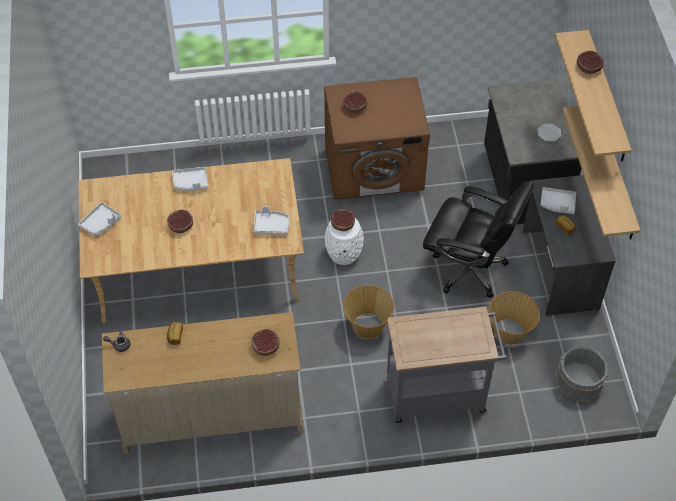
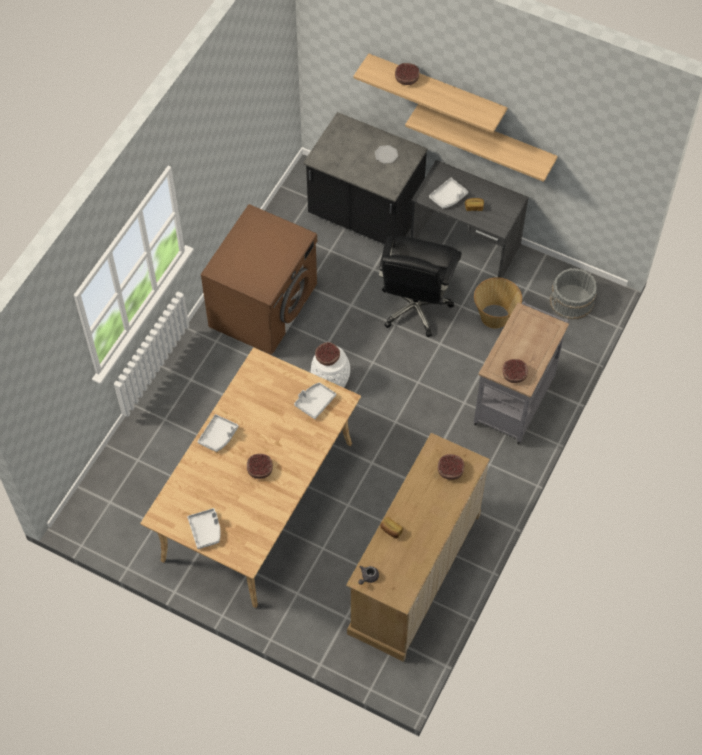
camera: 55 degrees left, 5 degrees up
bowl [343,91,367,113] -> bowl moved to [502,359,528,383]
basket [343,285,394,339] -> none
black office chair [423,181,534,298] -> black office chair turned 135 degrees clockwise [379,236,462,337]

